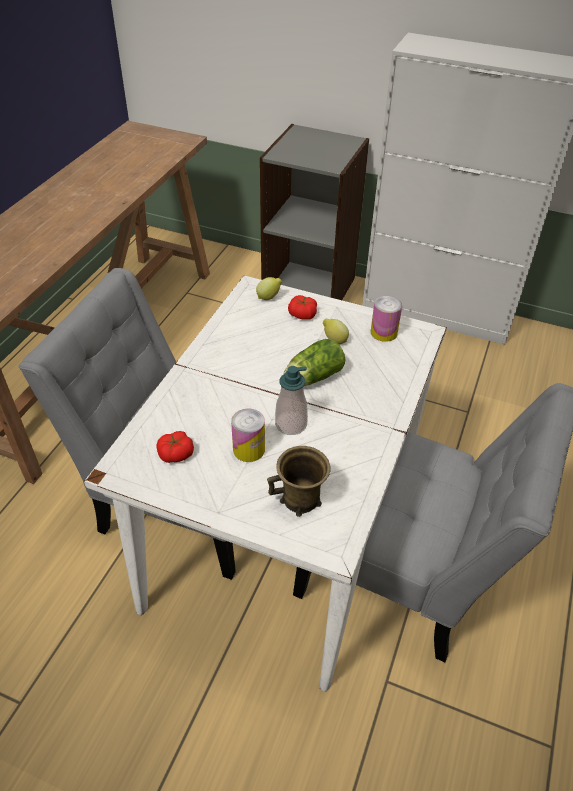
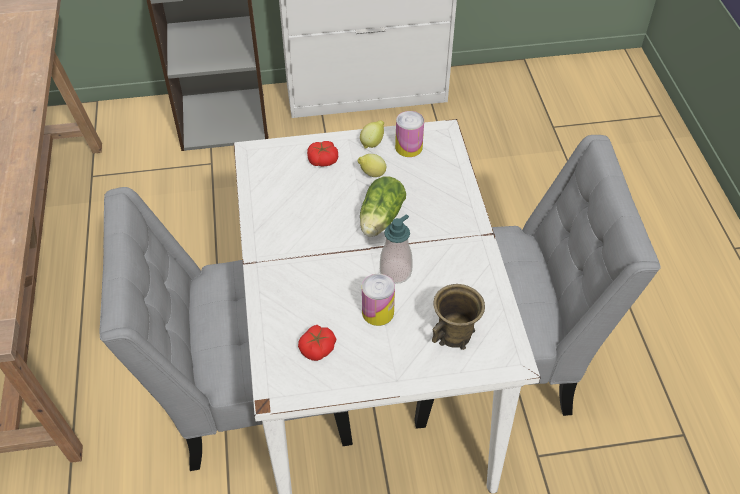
camera: 30 degrees left, 5 degrees up
lemon [256,277,282,300] -> lemon moved to [360,120,384,148]

